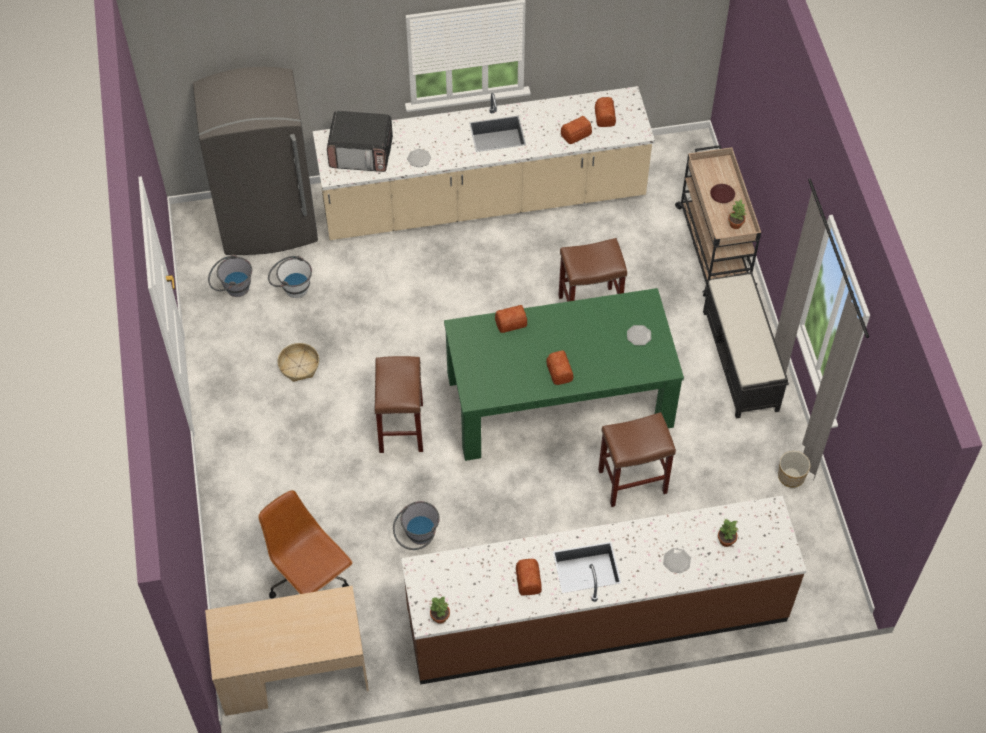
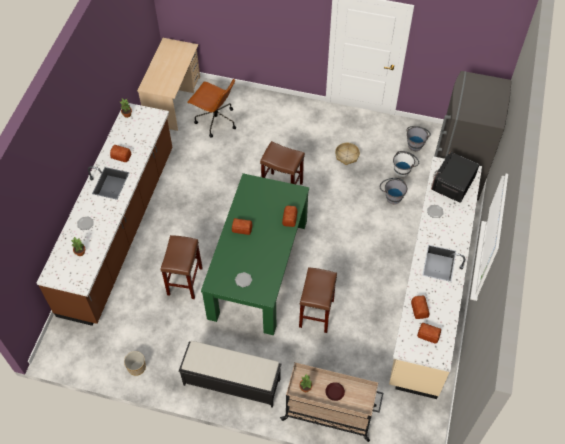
camera: 115 degrees right, 0 degrees up
brown office chair [258,490,353,599] -> brown office chair turned 45 degrees clockwise [187,79,236,138]
grey bucket [393,501,440,550] -> grey bucket moved to [380,178,407,205]

